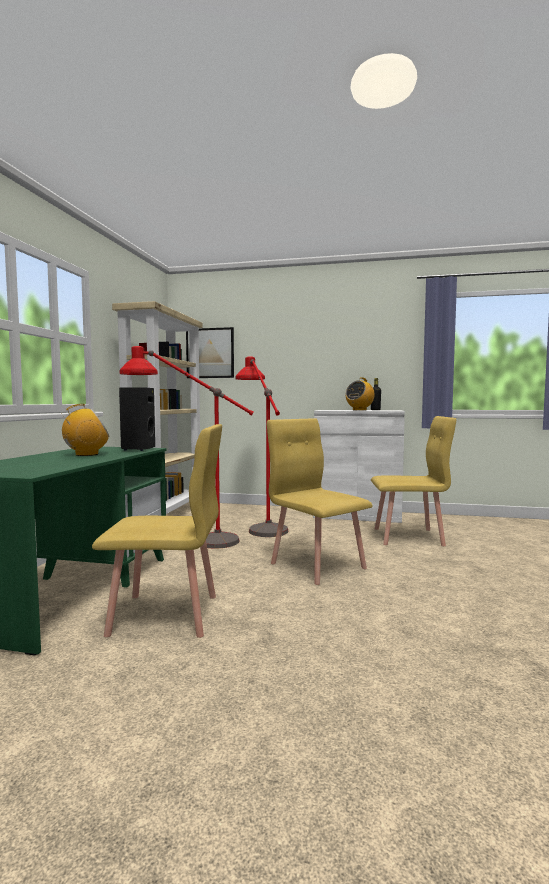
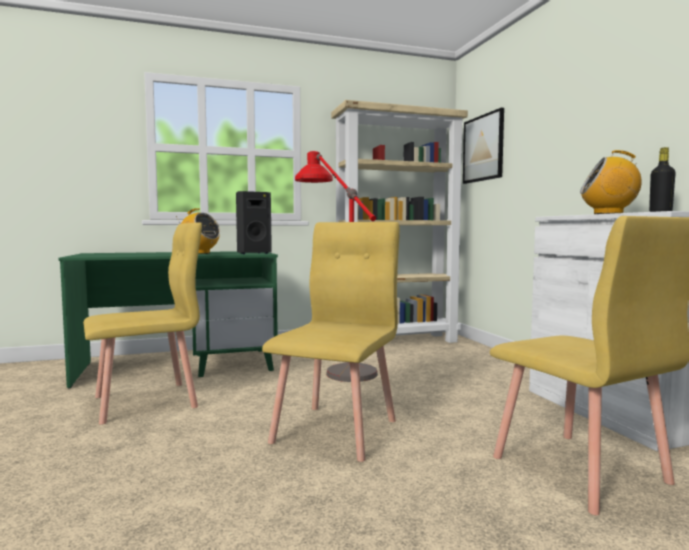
camera: 60 degrees right, 0 degrees up
yellow chair [92,424,222,638] -> yellow chair turned 90 degrees counterclockwise [83,222,202,425]
red floor lamp [235,357,288,537] -> none

